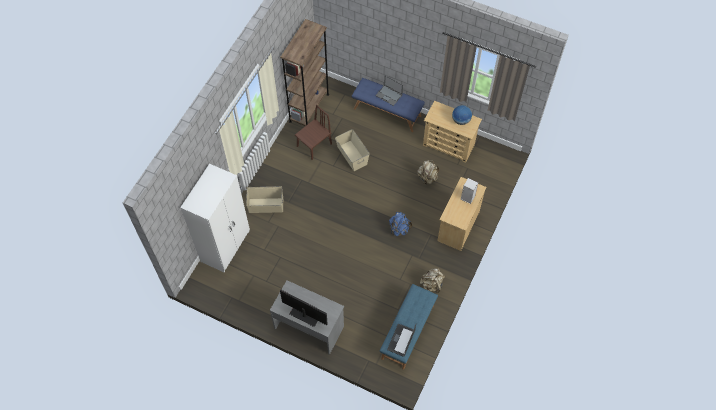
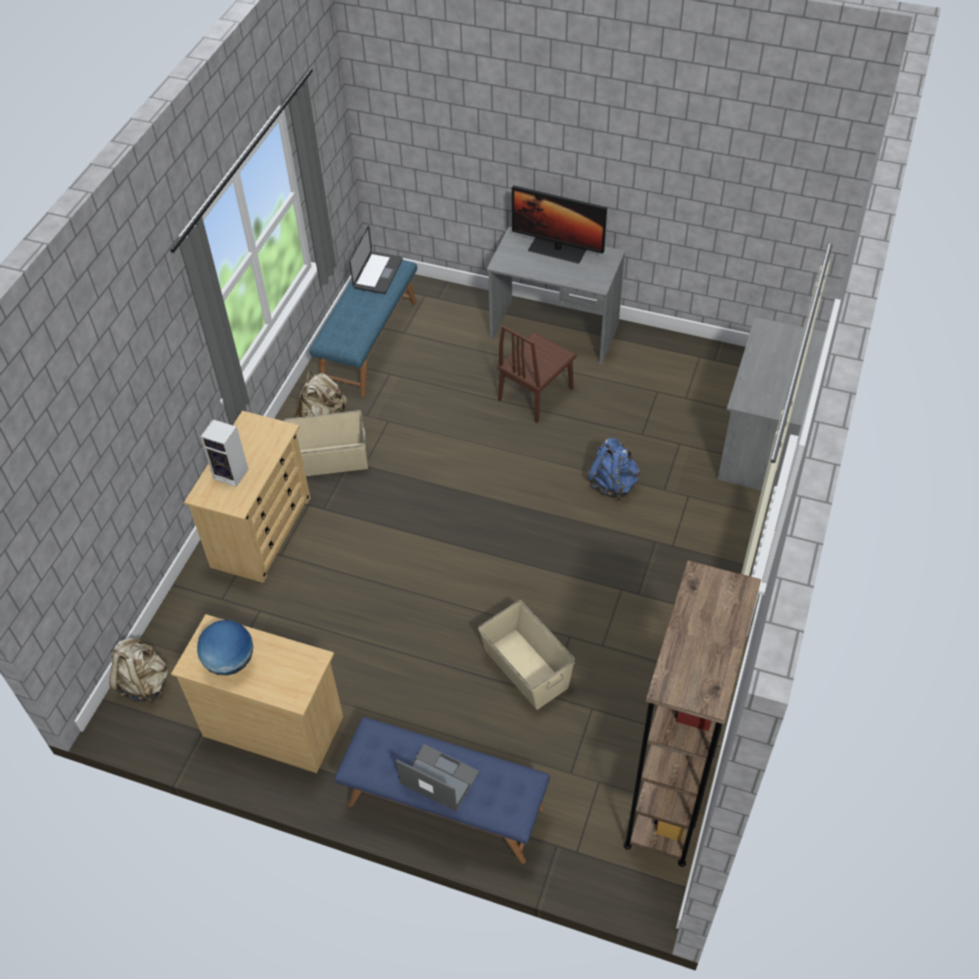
camera: 175 degrees right, 10 degrees down
white wardrobe [180,164,250,273] -> grey desk [718,317,826,493]
beige storage box [246,186,283,213] -> beige storage box moved to [284,410,368,476]
brown chair [295,105,332,160] -> brown chair moved to [497,325,577,423]
blue backpack [389,212,412,236] -> blue backpack moved to [587,438,640,501]
beige backpack [417,160,439,184] -> beige backpack moved to [109,637,168,703]

